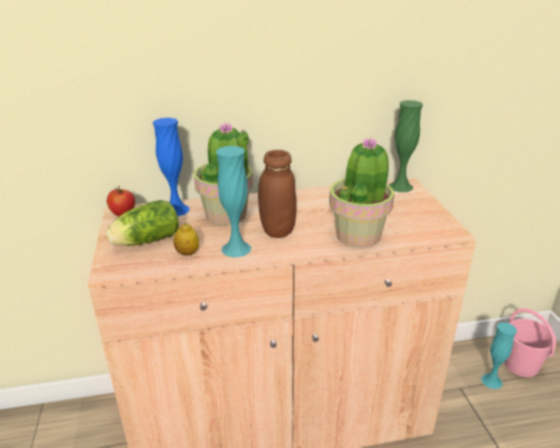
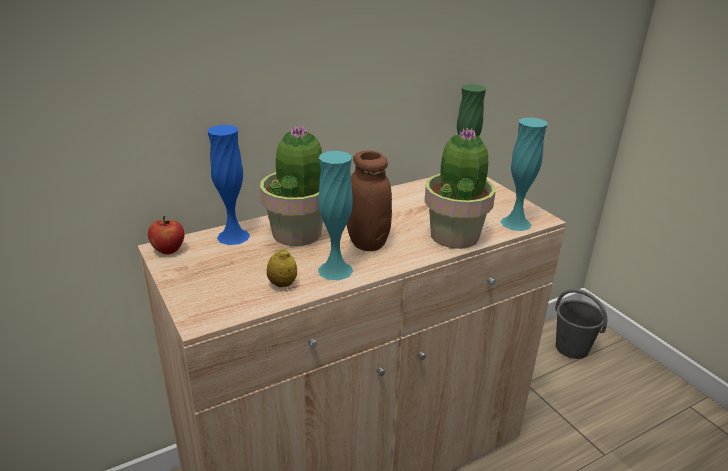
camera: 20 degrees left, 0 degrees up
lettuce [106,200,179,246] -> none
turquoise vase [481,322,517,389] -> turquoise vase moved to [500,118,548,231]
pink bucket [505,308,557,377] -> grey bucket [555,289,608,359]

